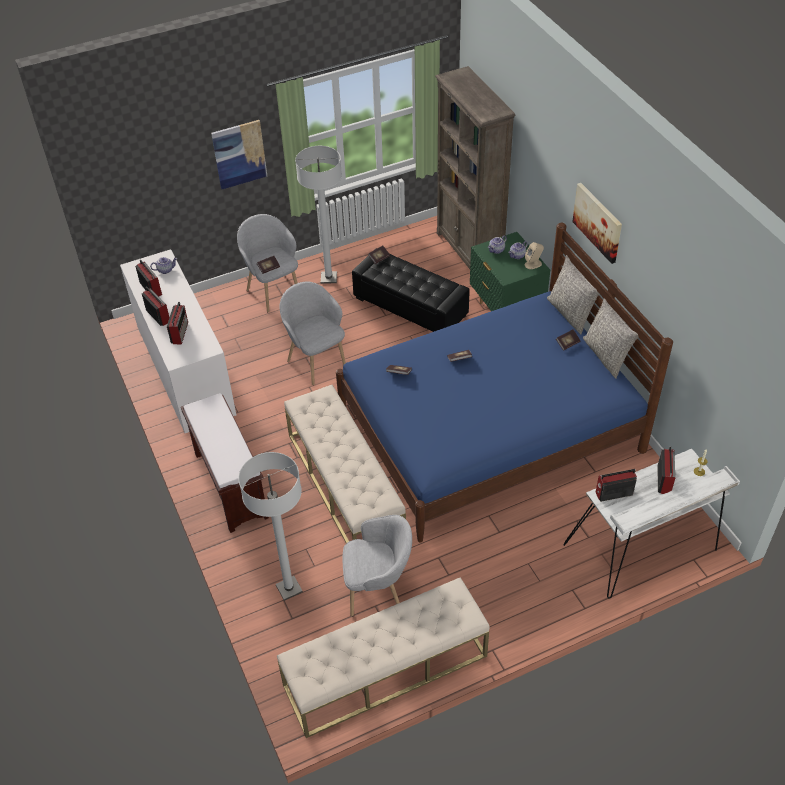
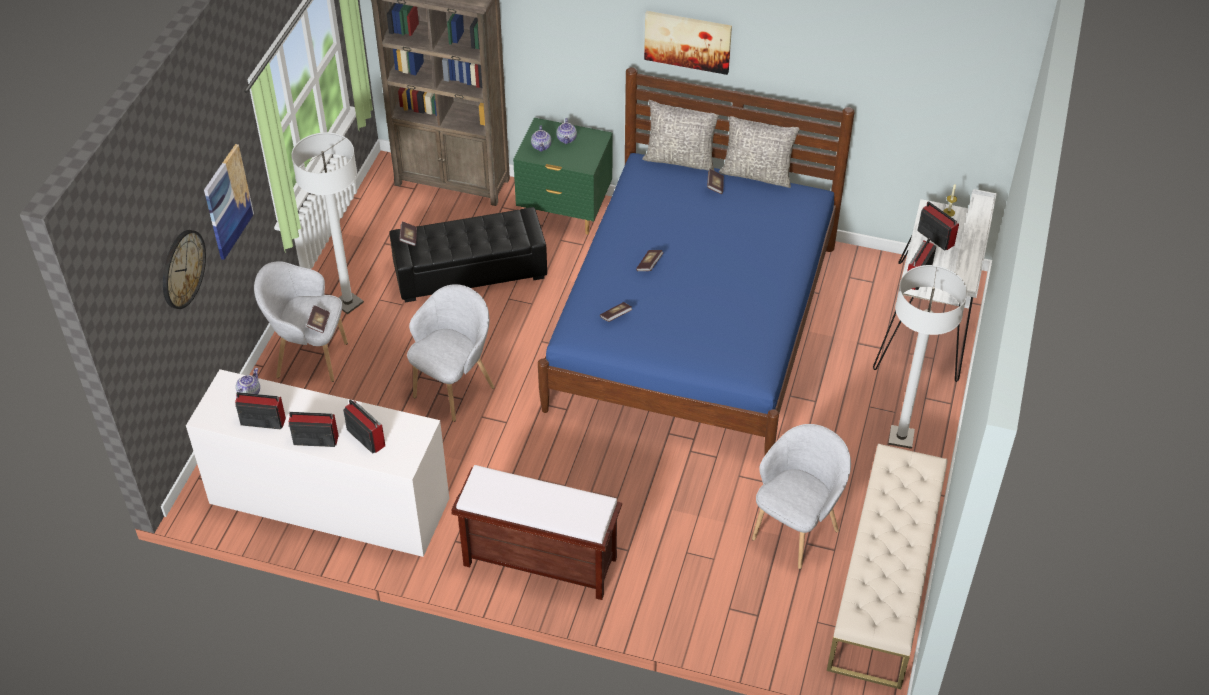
camera: 50 degrees left, 0 degrees up
white floor lamp [239,452,303,601] -> white floor lamp moved to [888,265,968,449]
grey armchair [280,281,346,385] -> grey armchair turned 120 degrees clockwise [407,284,495,422]
beige bench [284,385,406,543] -> none
beige speaker [525,242,544,269] -> none
none -> wall clock [163,230,206,309]

